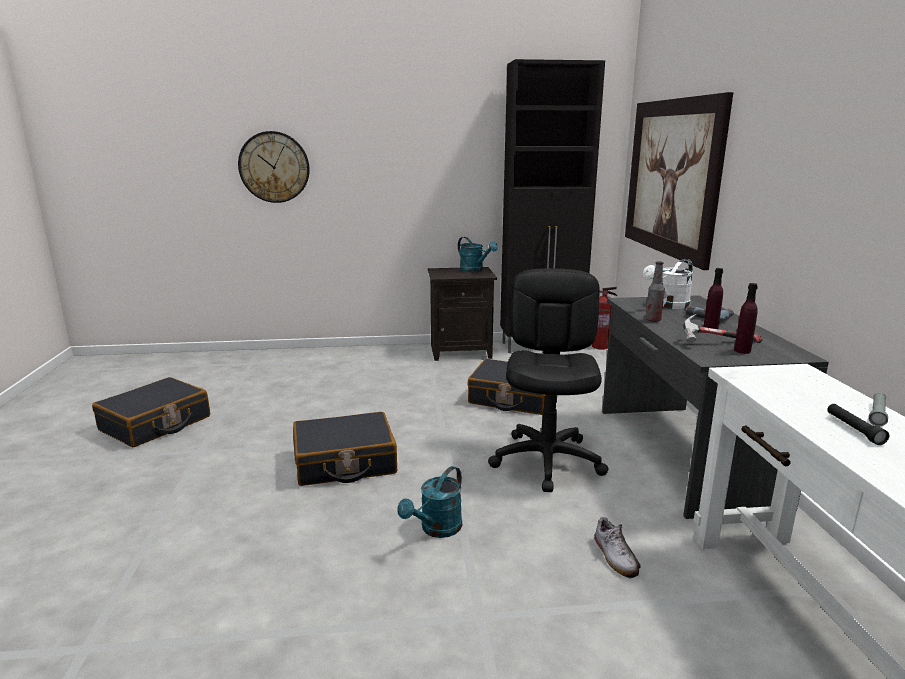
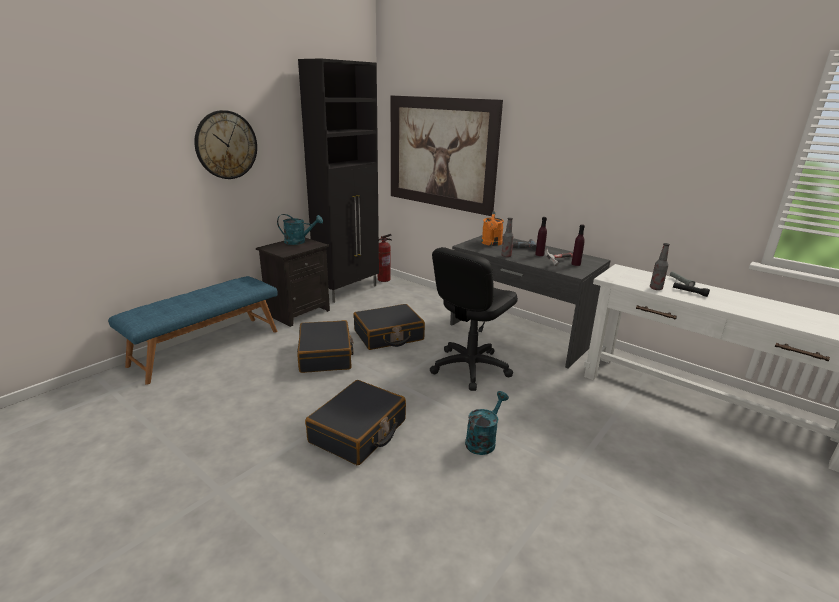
camera: 45 degrees left, 5 degrees up
black suitcase [92,377,210,447] -> black suitcase moved to [297,320,354,373]
wall clock [238,131,310,203] -> wall clock moved to [194,110,257,179]
turquoise watering can [397,466,462,538] -> turquoise watering can turned 135 degrees counterclockwise [465,391,509,455]
black office chair [488,268,609,492] -> black office chair turned 105 degrees counterclockwise [430,247,518,391]
shoe [593,517,641,578] -> none
white watering can [643,259,693,309] -> orange watering can [482,211,504,246]
none -> blue bench [108,276,277,385]
none -> bottle [650,243,670,290]

